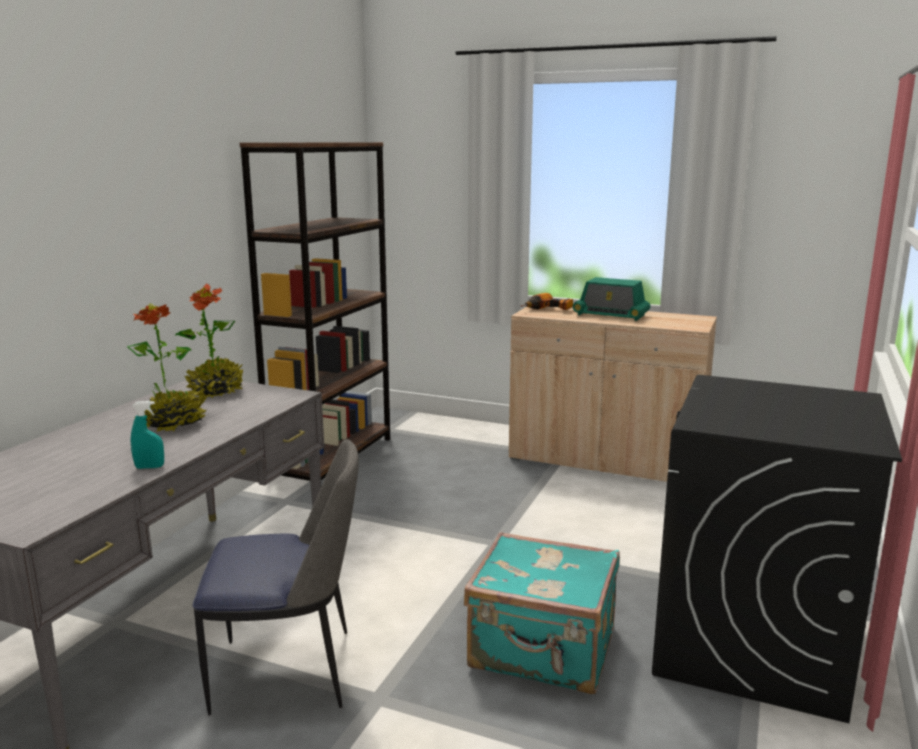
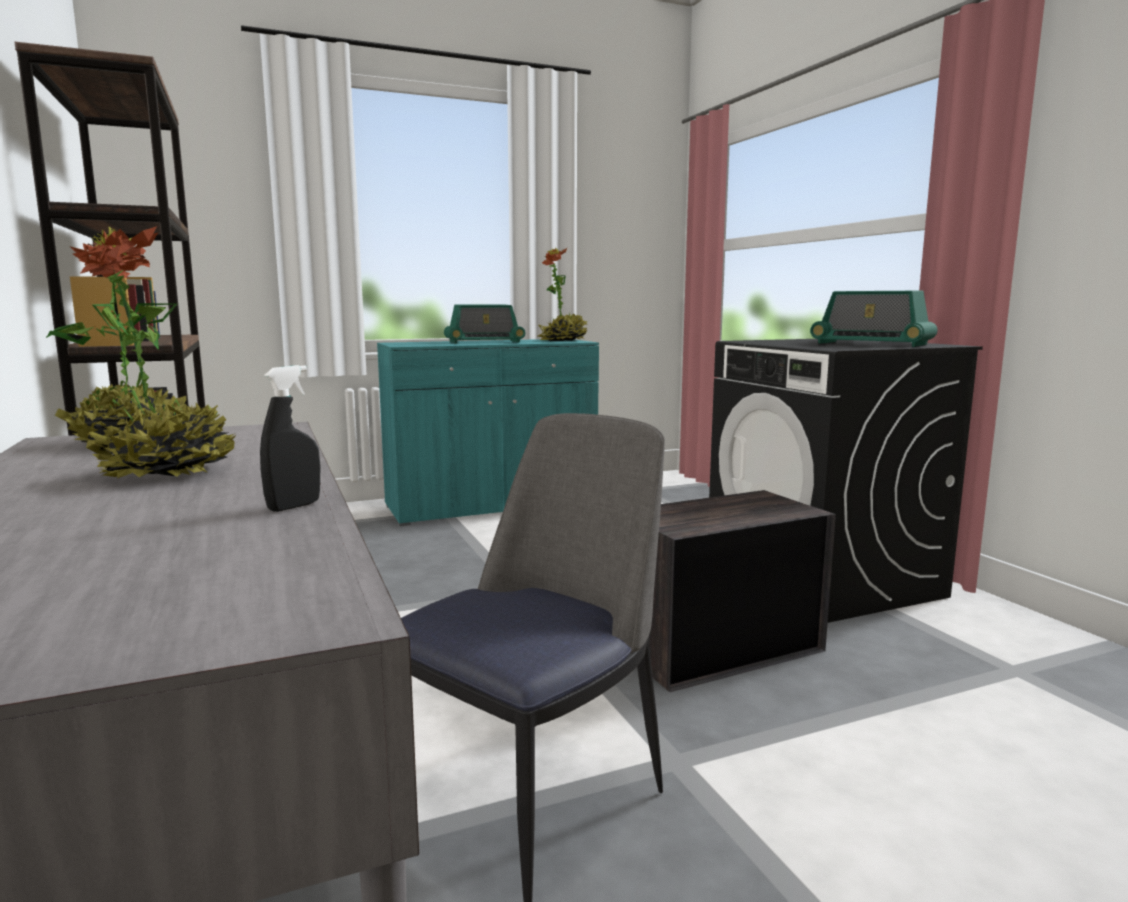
camera: 45 degrees left, 5 degrees down
turquoise spray bottle [131,401,164,469] -> black spray bottle [260,365,321,512]
turquoise suitcase [464,532,620,694] -> crate [649,490,836,692]
beige cabinet [509,307,717,482] -> turquoise cabinet [377,339,599,526]
power drill [521,293,573,310] -> none
none -> potted plant [538,248,587,341]
none -> radio [810,290,938,347]

